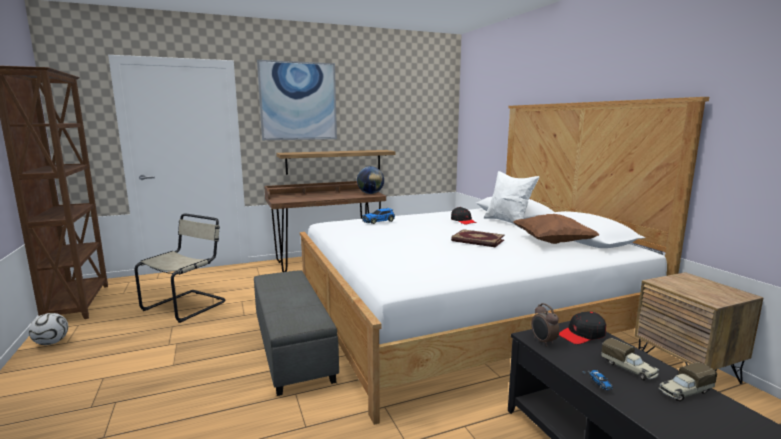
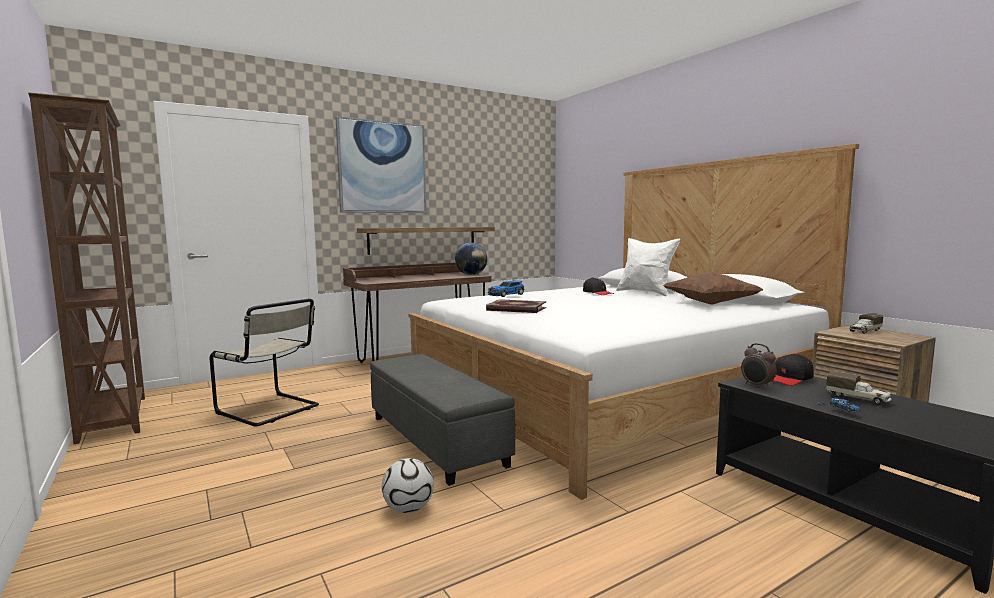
camera: 10 degrees left, 5 degrees down
football [29,313,68,345] -> football moved to [382,458,434,513]
beige chair [134,213,225,323] -> beige chair turned 105 degrees clockwise [210,298,319,427]
book [451,229,505,248] -> book moved to [486,299,546,313]
toy truck [658,363,717,401] -> toy truck moved to [849,313,883,334]

